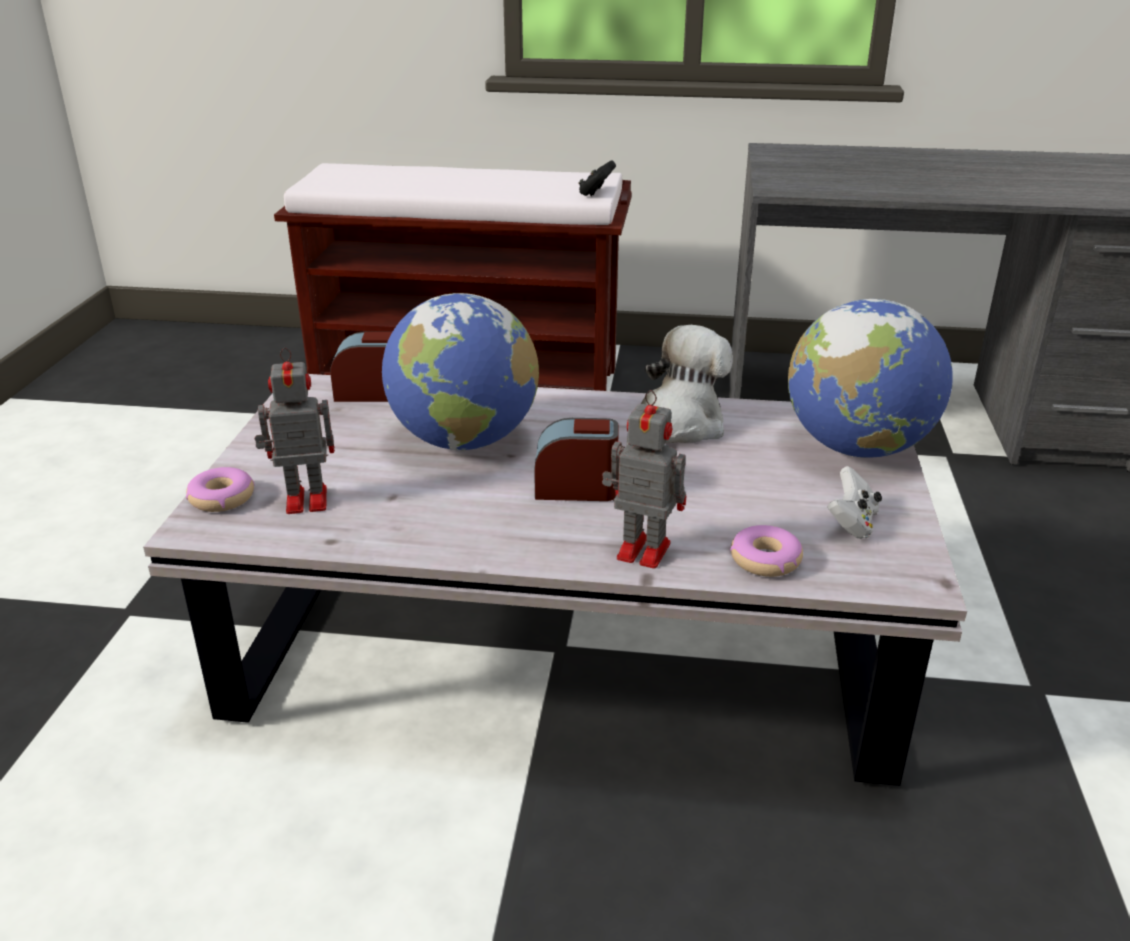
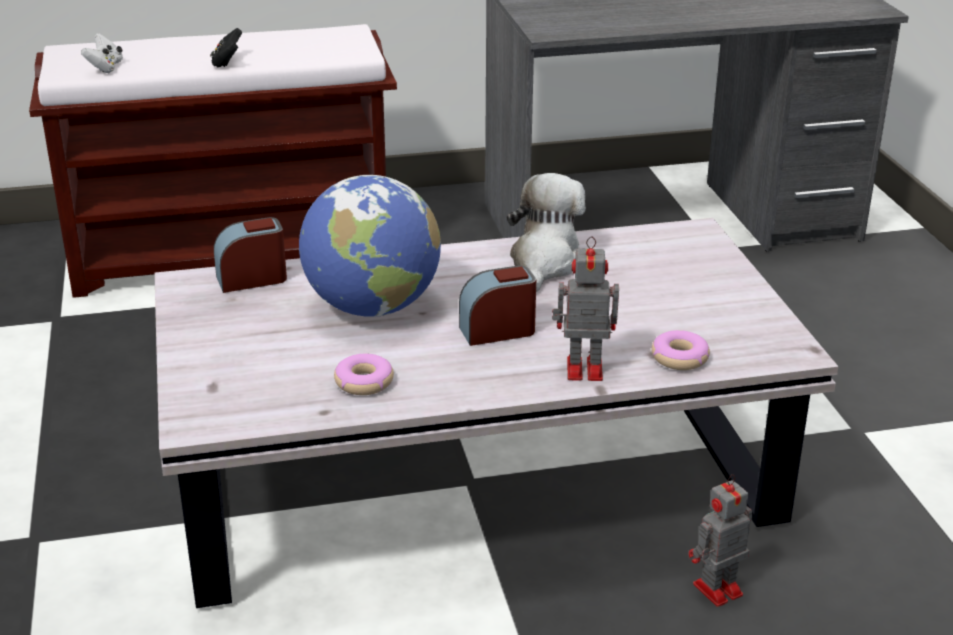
camera: 20 degrees left, 0 degrees up
donut [186,467,254,512] -> donut moved to [334,354,394,395]
toy robot [255,348,335,514] -> toy robot moved to [689,474,752,607]
black game controller [578,161,616,196] -> black game controller moved to [210,28,242,67]
globe [788,299,953,458] -> none
white game controller [827,466,882,539] -> white game controller moved to [81,33,123,73]

